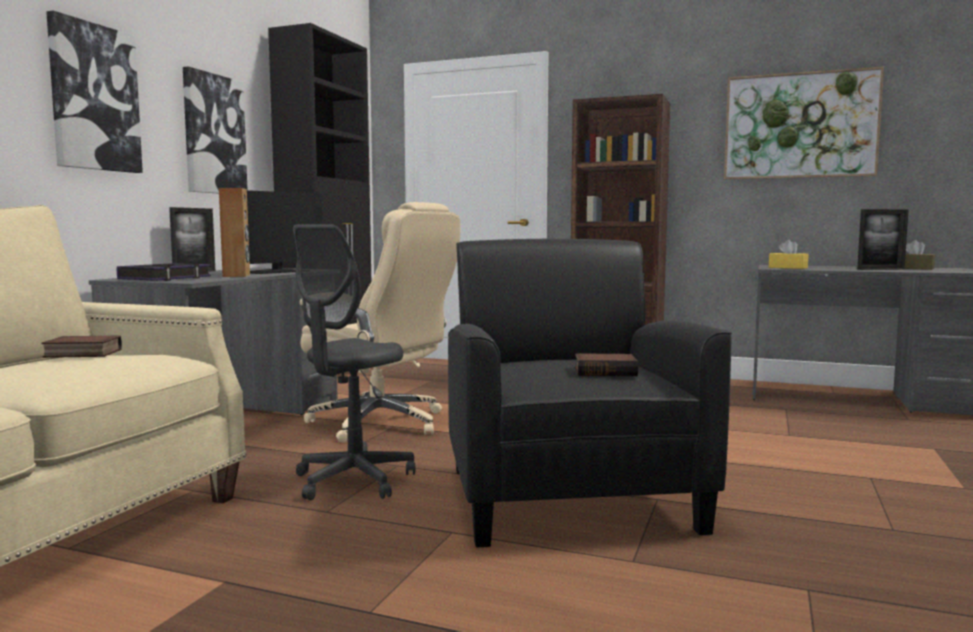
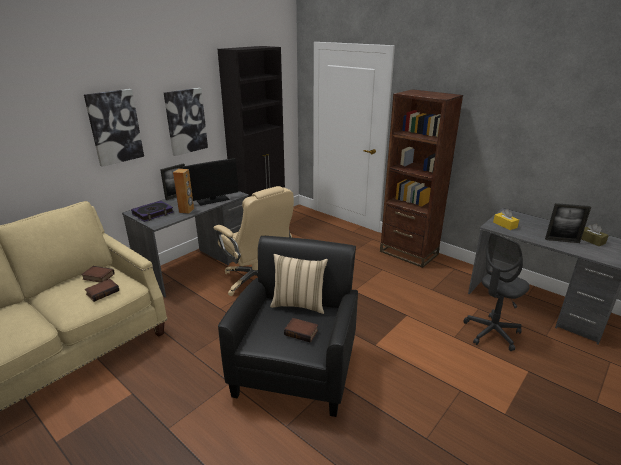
camera: 20 degrees right, 20 degrees up
grey office chair [293,224,416,500] -> grey office chair moved to [463,232,530,351]
picture [724,66,884,179] -> none
none -> book [85,279,119,302]
none -> beige pillow [270,254,328,314]

